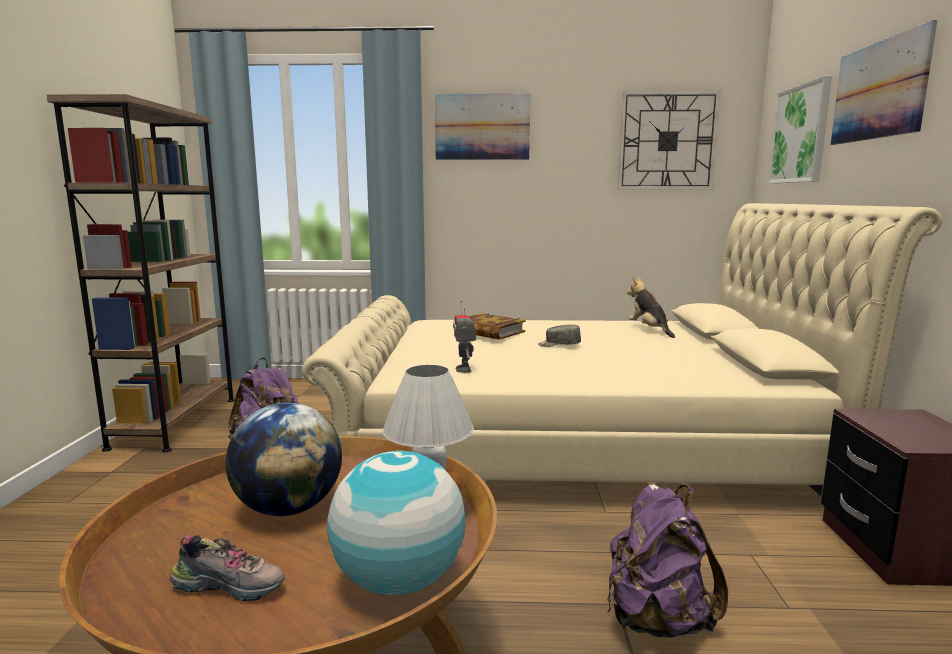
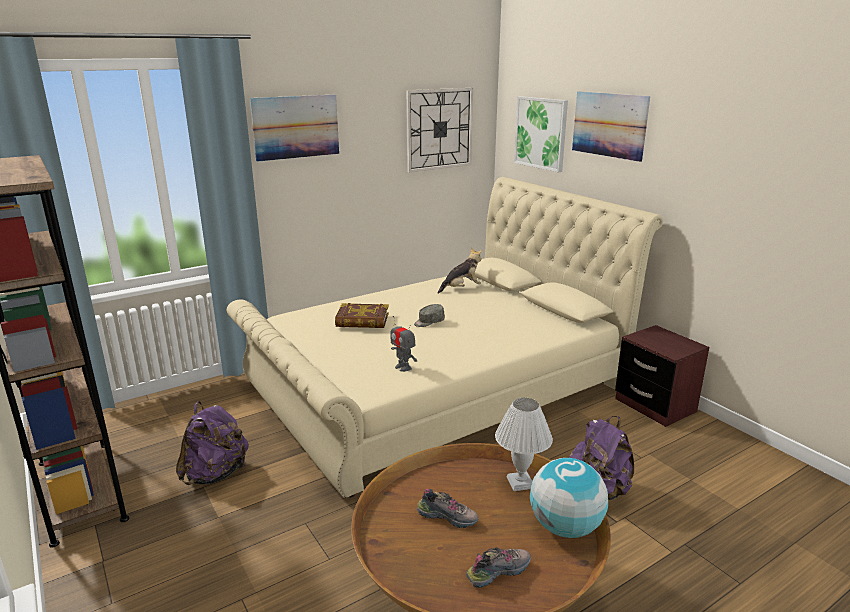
camera: 35 degrees left, 10 degrees up
globe [225,403,342,516] -> shoe [417,489,479,528]
plush toy [627,277,675,338] -> plush toy turned 120 degrees clockwise [438,247,482,294]

